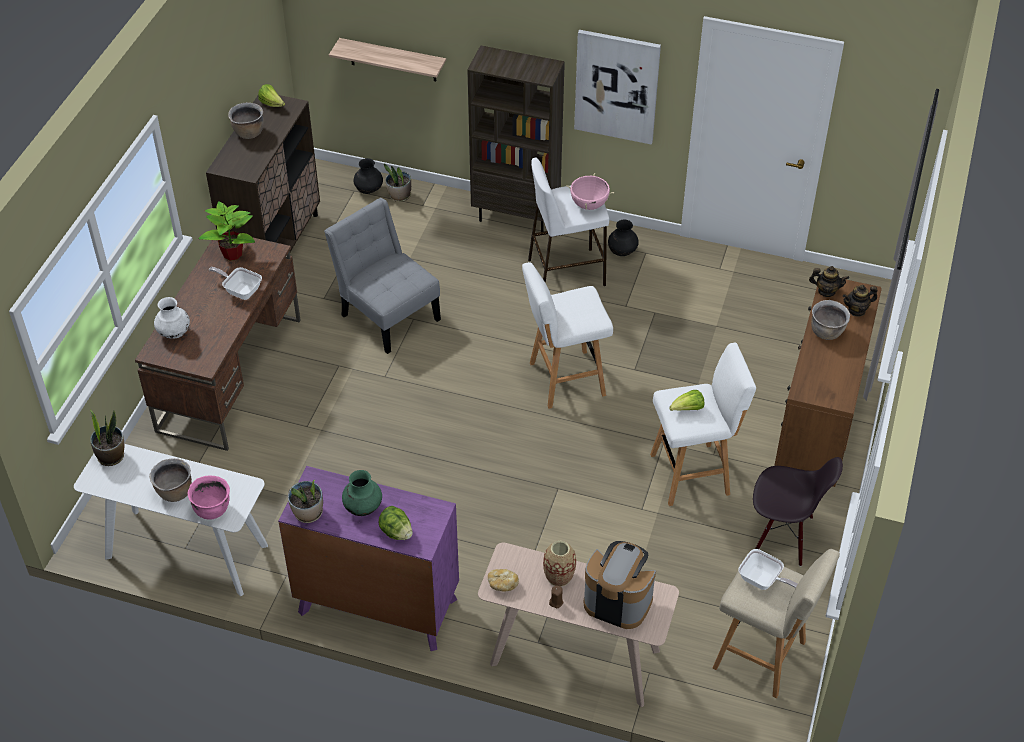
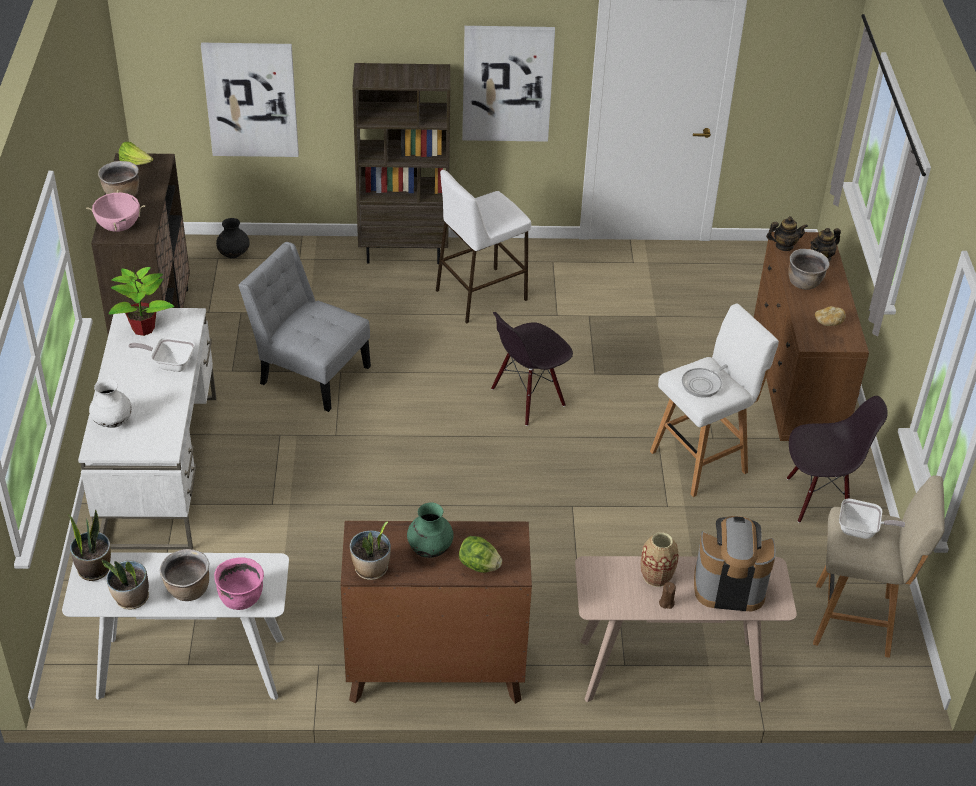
camera: 20 degrees left, 5 degrees down
brown desk [135,237,301,451] -> white desk [78,308,216,550]
purple dresser [278,466,459,651] -> brown dresser [341,521,532,704]
shelf [329,38,446,81] -> picture [201,43,299,157]
potted plant [384,163,411,202] -> potted plant moved to [102,560,149,609]
bread [488,569,519,591] -> bread moved to [815,306,846,326]
white stool [522,262,613,409] -> black chair [491,312,573,426]
pink cooking pot [566,173,614,210] -> pink cooking pot moved to [86,190,145,232]
black vase [608,220,639,256] -> none
lettuce [669,390,704,411] -> frying pan [682,364,728,397]

